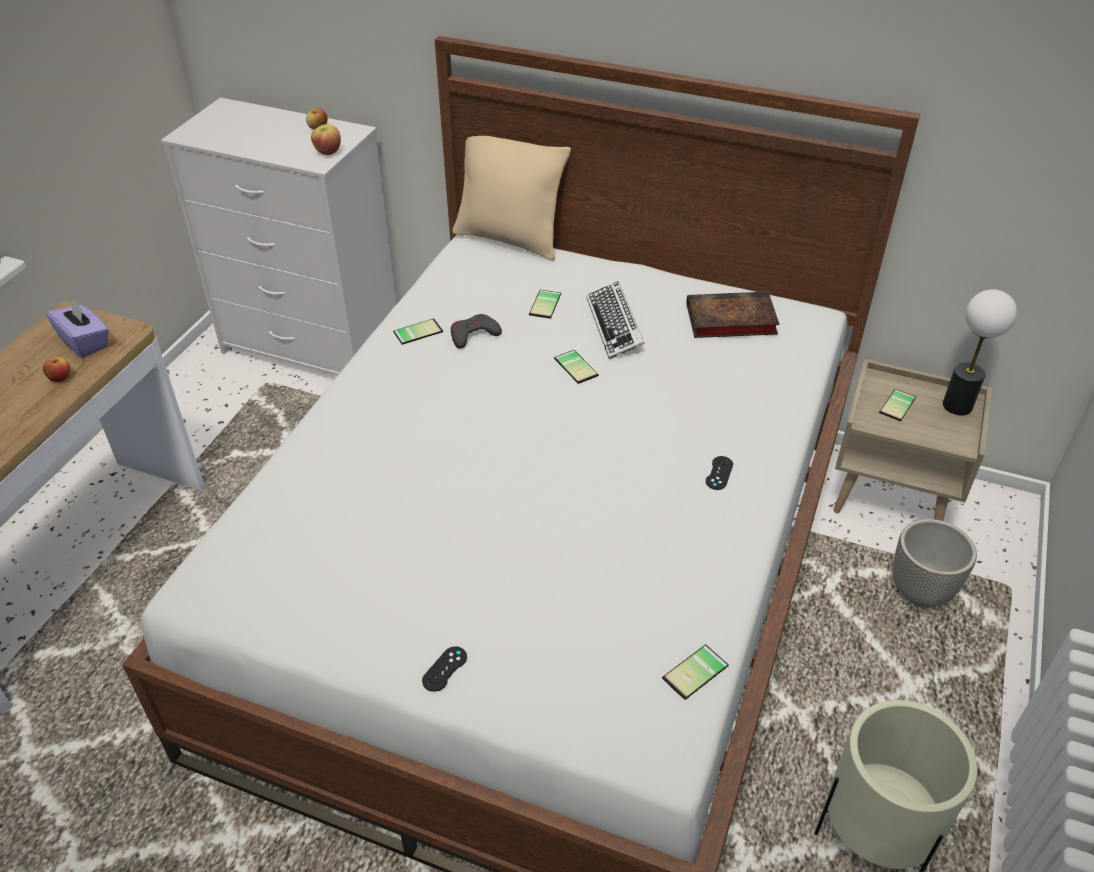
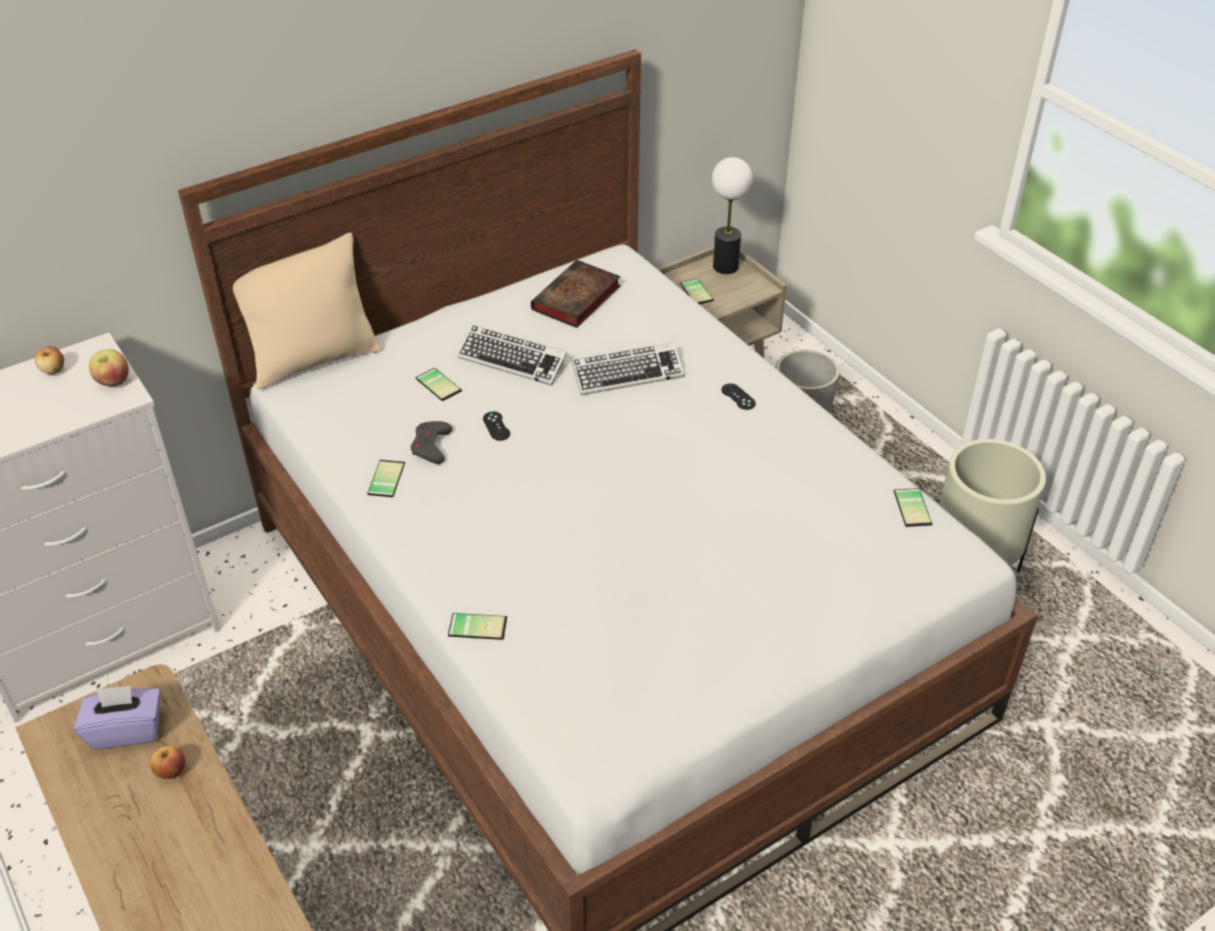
camera: 55 degrees left, 0 degrees up
black game controller [422,646,467,692] -> black game controller moved to [483,411,510,441]
phone [554,350,599,384] -> phone moved to [448,609,507,640]
none -> keyboard [572,342,684,395]

